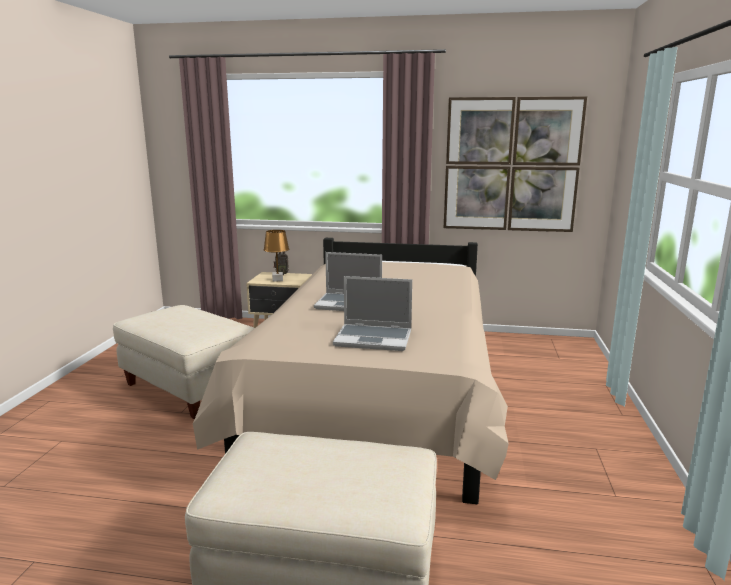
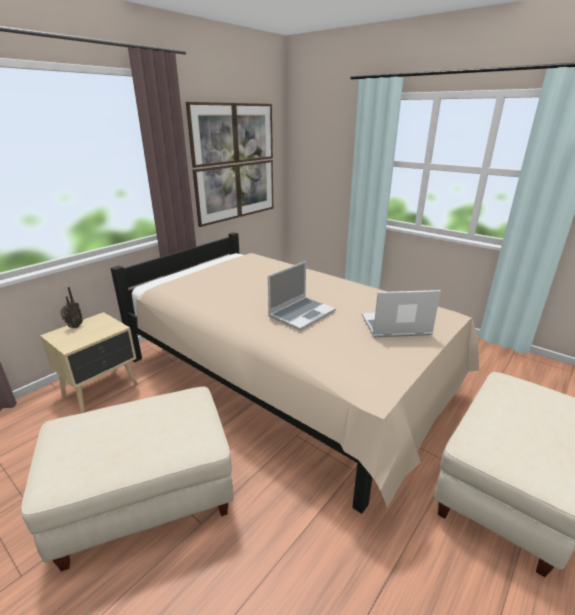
camera: 60 degrees left, 10 degrees up
brown table lamp [264,230,289,282] -> none
laptop [333,276,412,351] -> laptop turned 135 degrees counterclockwise [362,290,441,337]

